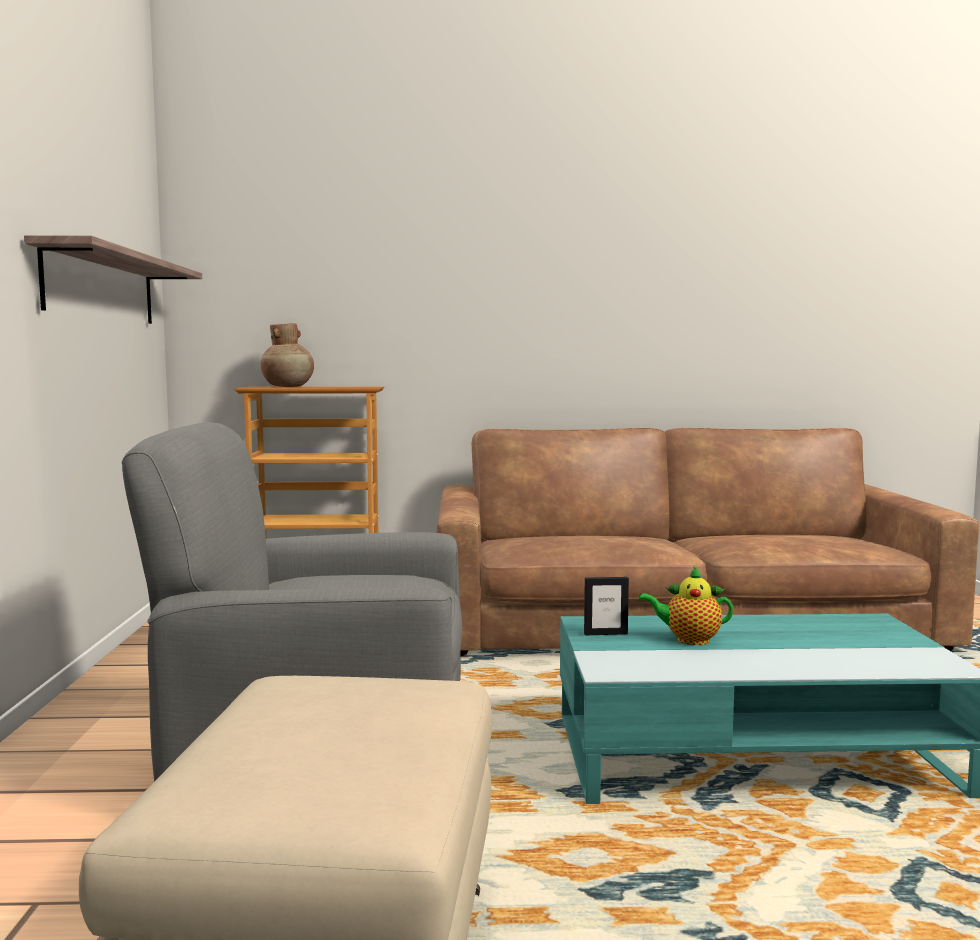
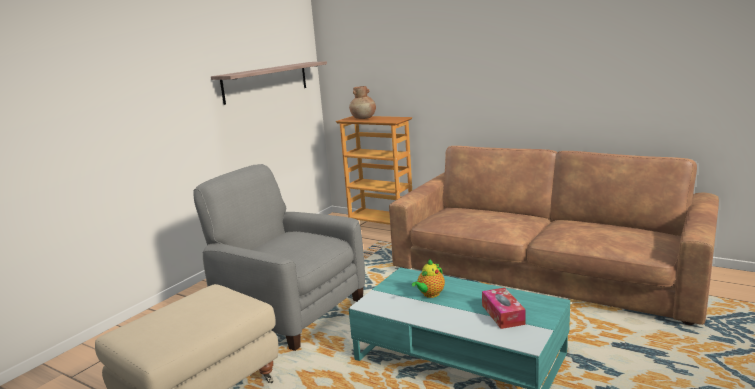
camera: 35 degrees right, 10 degrees up
picture frame [584,577,629,635] -> none
teapot [638,566,733,645] -> teapot turned 90 degrees counterclockwise [412,259,445,298]
none -> tissue box [482,288,526,329]

